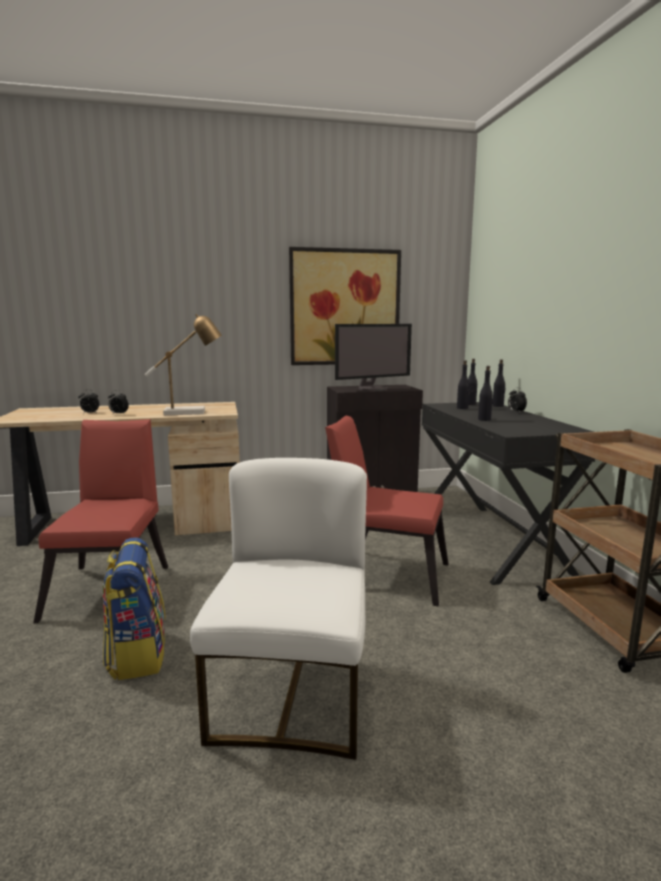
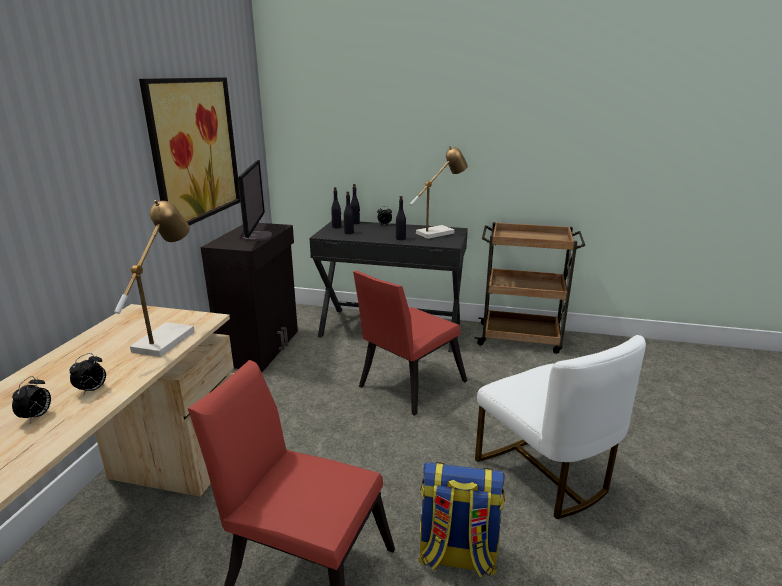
camera: 65 degrees left, 10 degrees up
white chair [190,458,367,760] -> white chair turned 150 degrees counterclockwise [475,335,646,519]
none -> table lamp [410,146,468,239]

